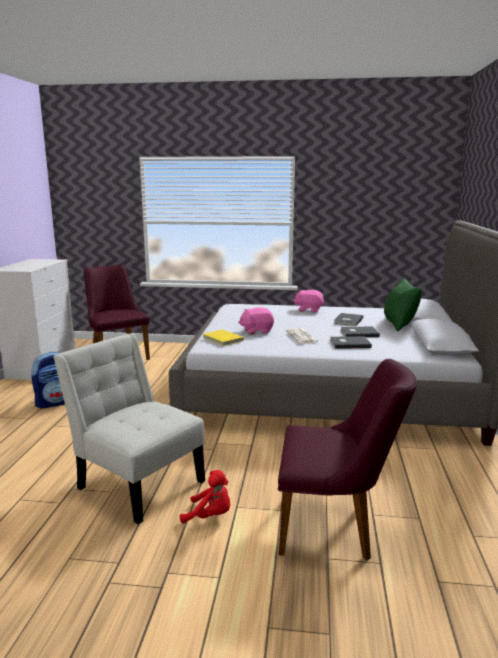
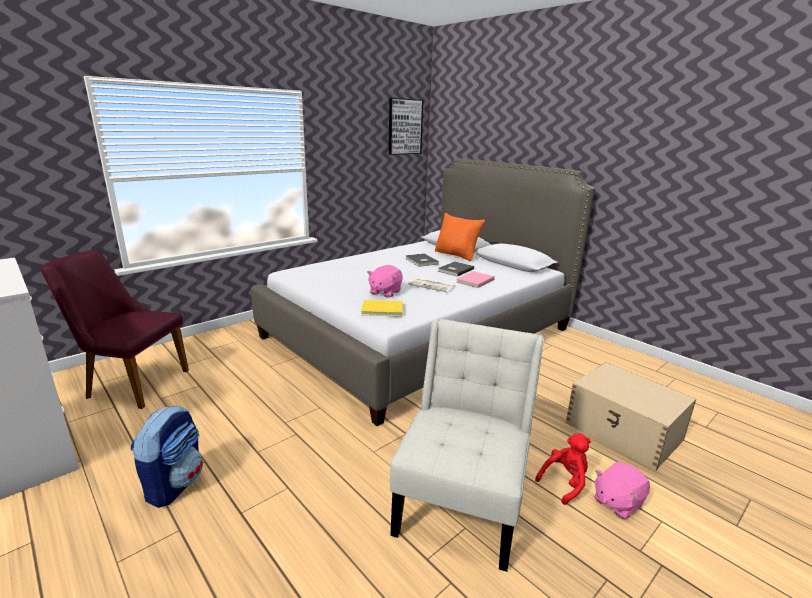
camera: 50 degrees left, 5 degrees up
white chair [53,333,205,524] -> white chair turned 120 degrees clockwise [390,318,544,572]
purple chair [278,359,417,560] -> beige storage box [566,362,696,471]
pink plush toy [293,290,324,313] -> pink plush toy moved to [594,462,650,520]
grey book [330,336,372,349] -> pink book [456,271,495,288]
green pillow [384,278,421,331] -> orange pillow [435,213,485,261]
none -> picture [389,98,424,155]

